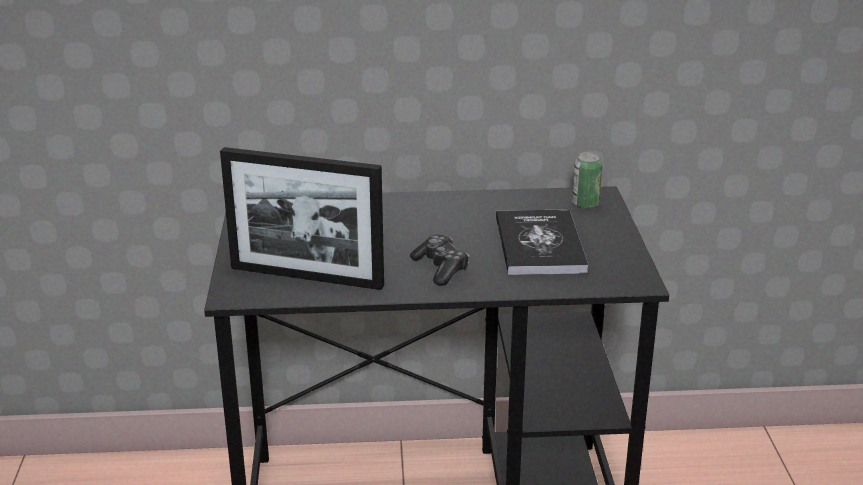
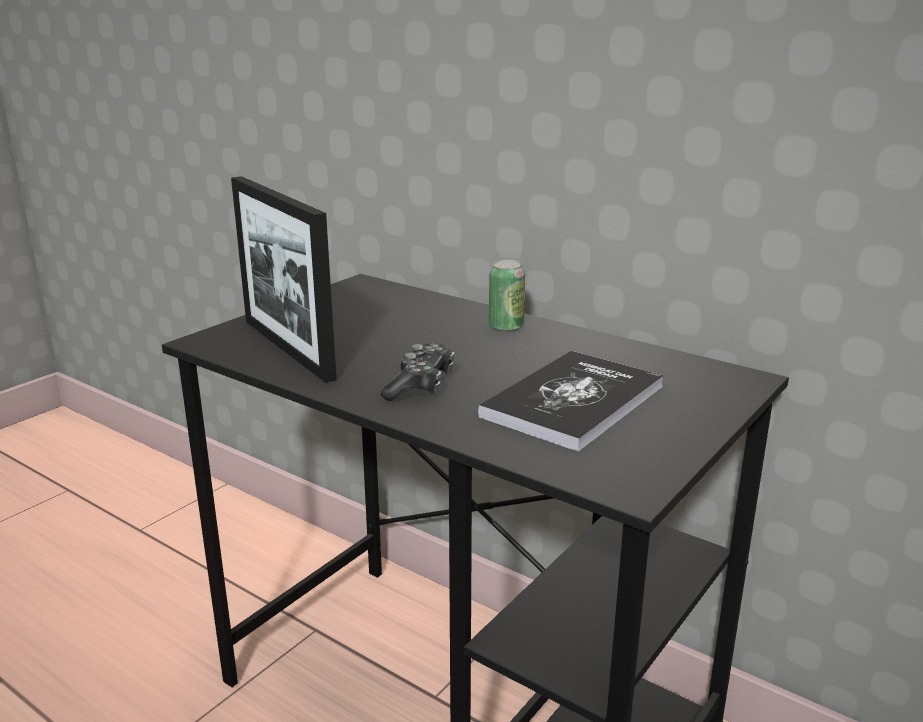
camera: 40 degrees right, 5 degrees down
can [572,152,602,209] -> can moved to [489,260,525,332]

